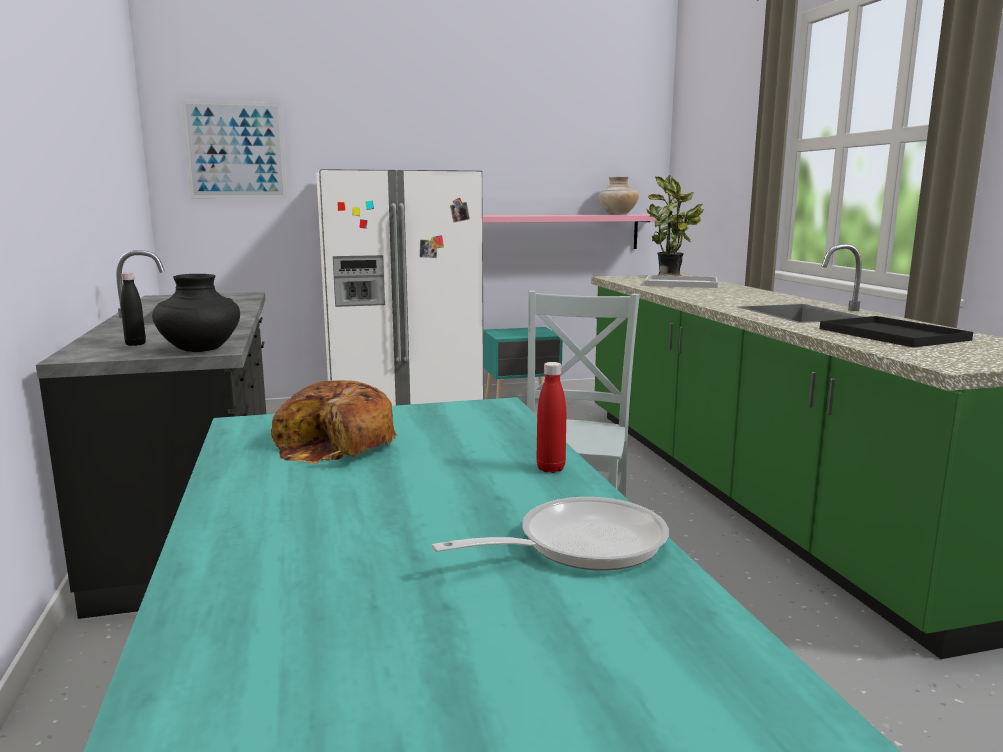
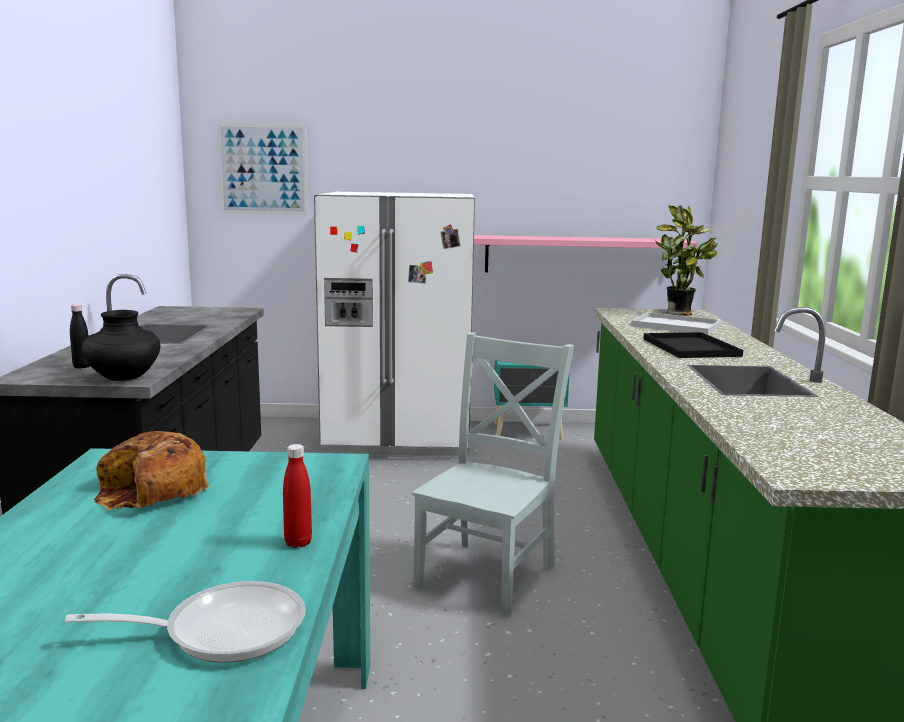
camera: 15 degrees right, 0 degrees up
beige vase [598,177,639,215] -> none
black tray [820,316,973,348] -> black tray moved to [643,332,743,358]

